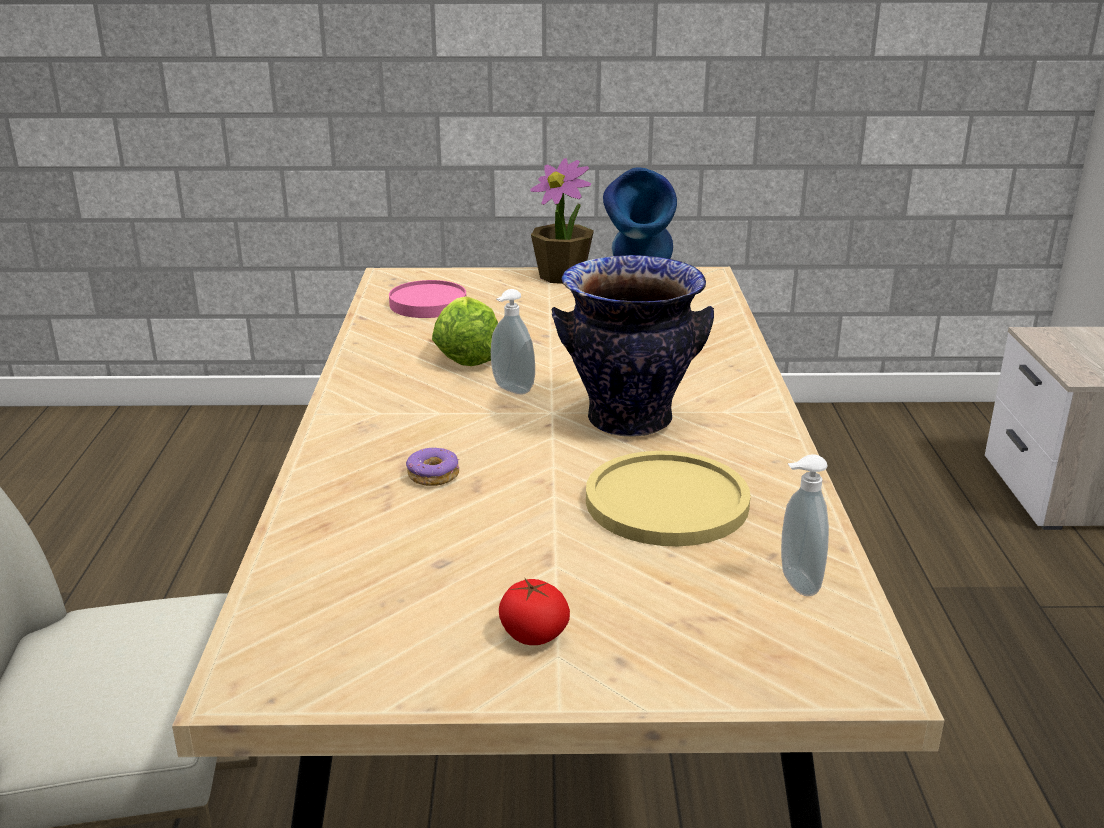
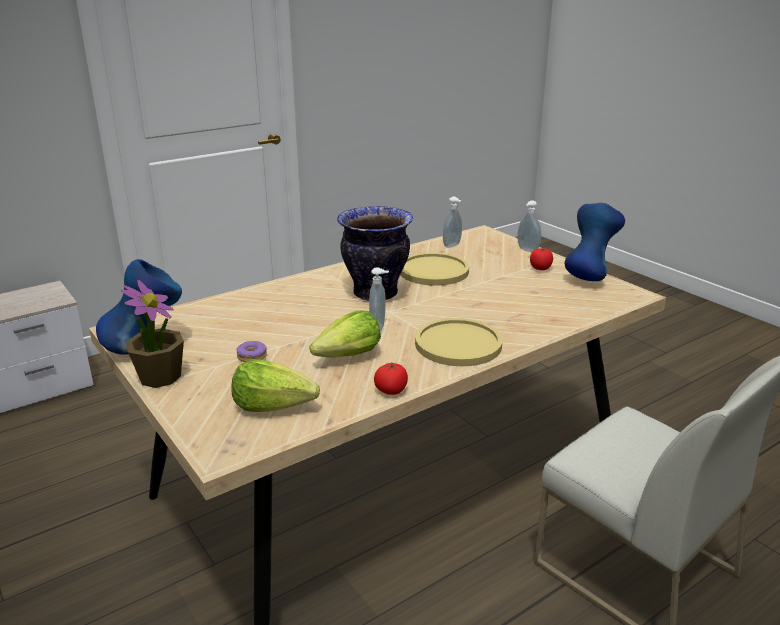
camera: 125 degrees left, 0 degrees up
pink plate [389,280,466,318] -> lettuce [231,359,320,412]
donut [406,447,459,486] -> donut moved to [236,341,267,362]
none -> tomato [374,363,408,395]
none -> yellow plate [415,318,502,366]
none -> soap dispenser [517,200,541,253]
none -> blue vase [565,203,625,281]

